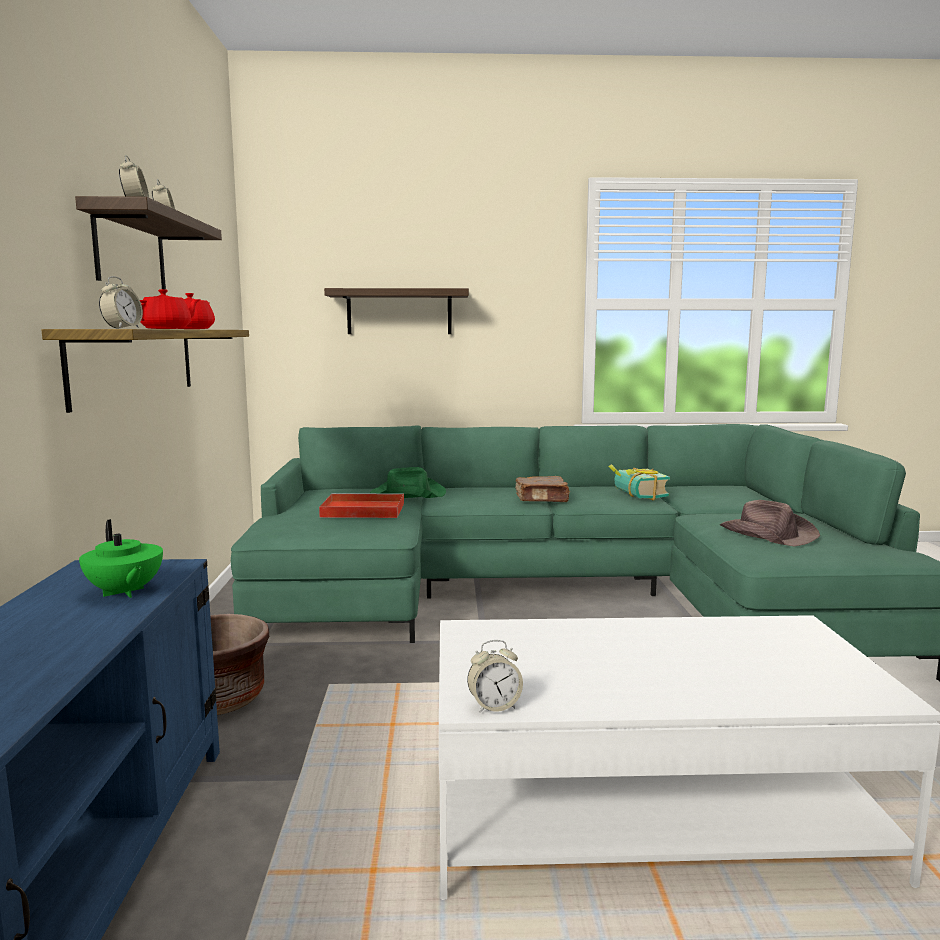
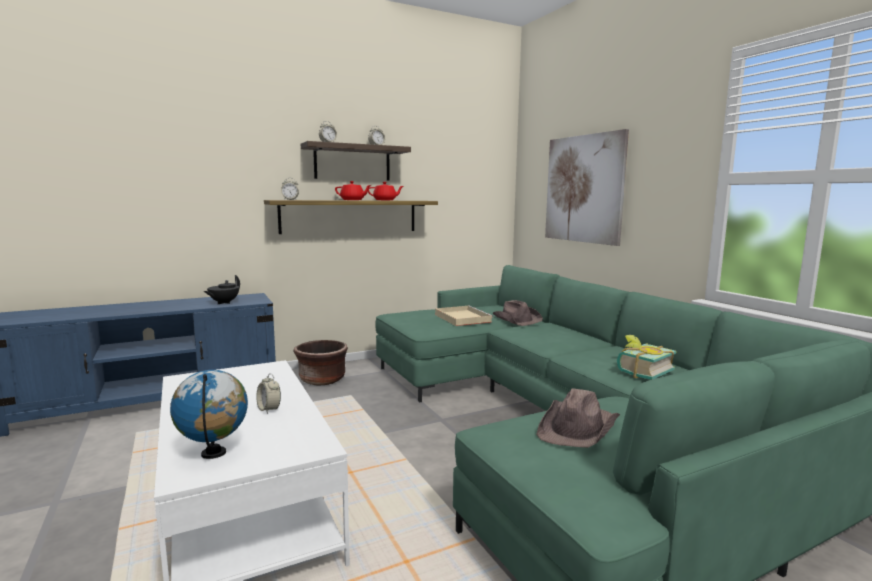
camera: 65 degrees right, 0 degrees up
green teapot [79,519,163,598] -> black teapot [204,275,240,304]
red tray [319,493,404,518] -> beige tray [435,305,493,326]
shelf [324,288,469,334] -> picture [545,129,629,246]
green hat [370,467,446,498] -> brown hat [493,300,543,326]
alarm clock [467,640,523,713] -> alarm clock moved to [256,373,281,414]
brown book [515,476,570,502] -> none
none -> globe [170,370,248,459]

